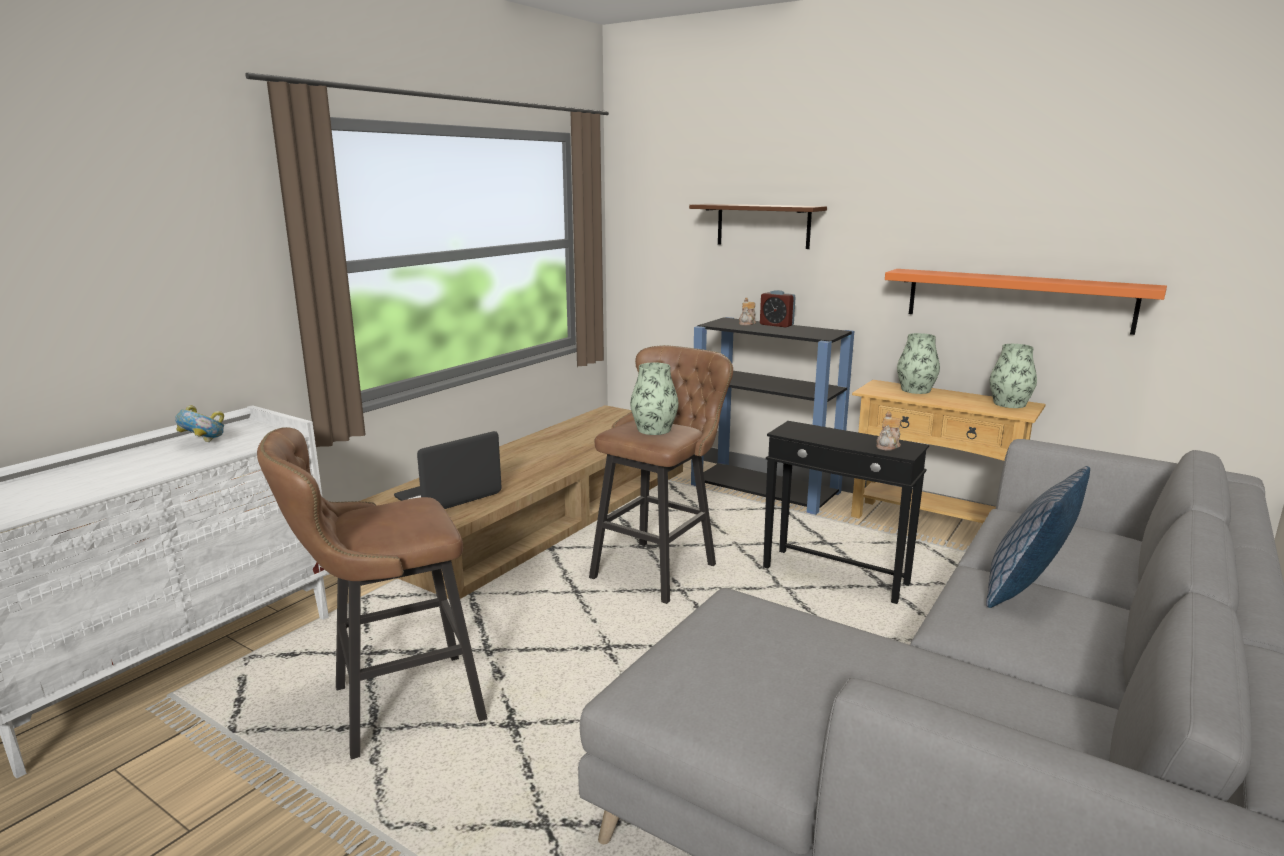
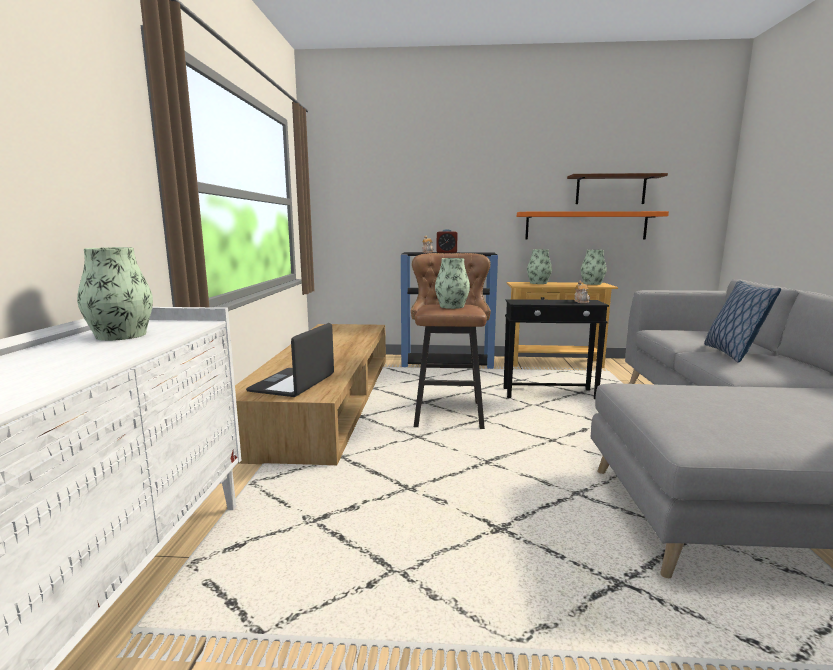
camera: 30 degrees left, 5 degrees down
bowl [175,405,224,442] -> vase [77,247,153,341]
brown stool [257,427,488,760] -> none
brown shelf [689,204,827,249] -> brown shelf moved to [567,173,668,204]

